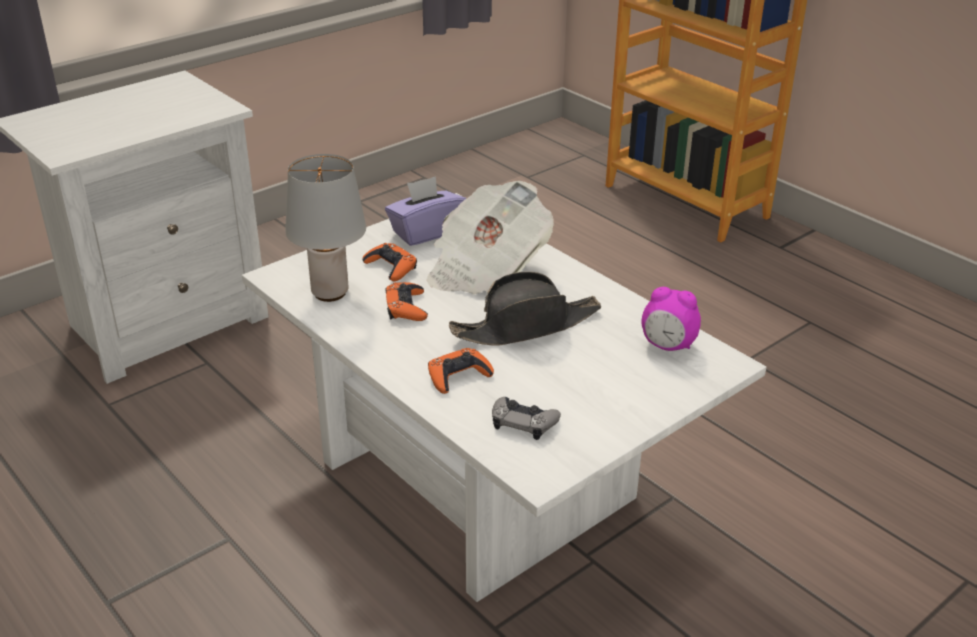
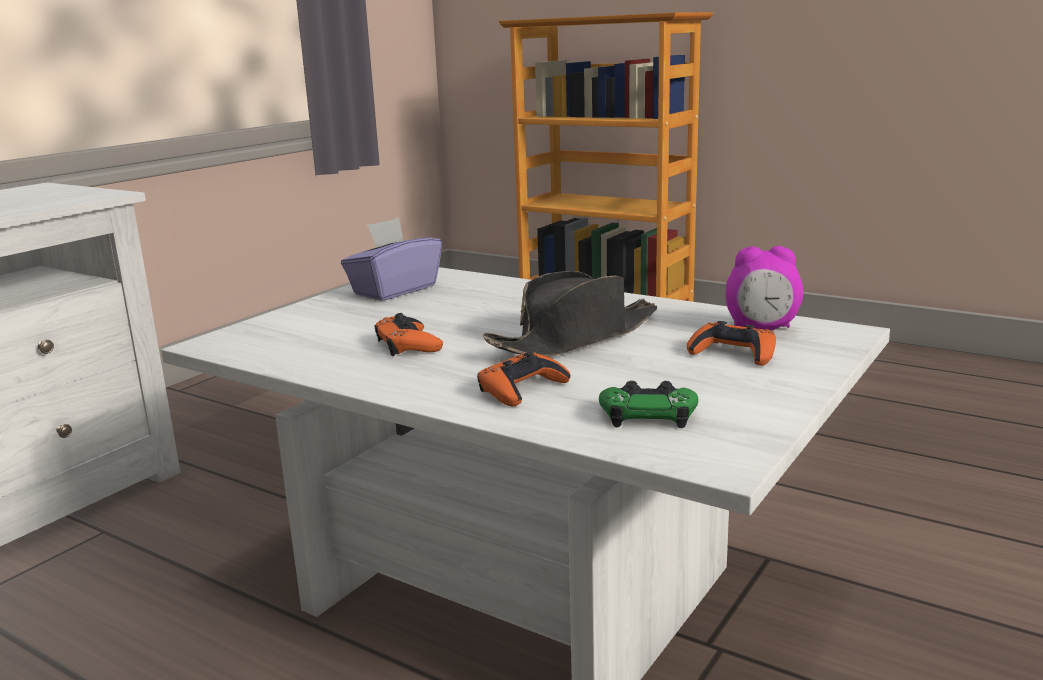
camera: 15 degrees left, 15 degrees down
grey table lamp [285,154,366,302] -> none
orange game controller [362,243,417,281] -> orange game controller moved to [687,321,776,366]
newspaper [427,181,554,294] -> none
grey game controller [492,397,561,440] -> green game controller [599,381,698,428]

